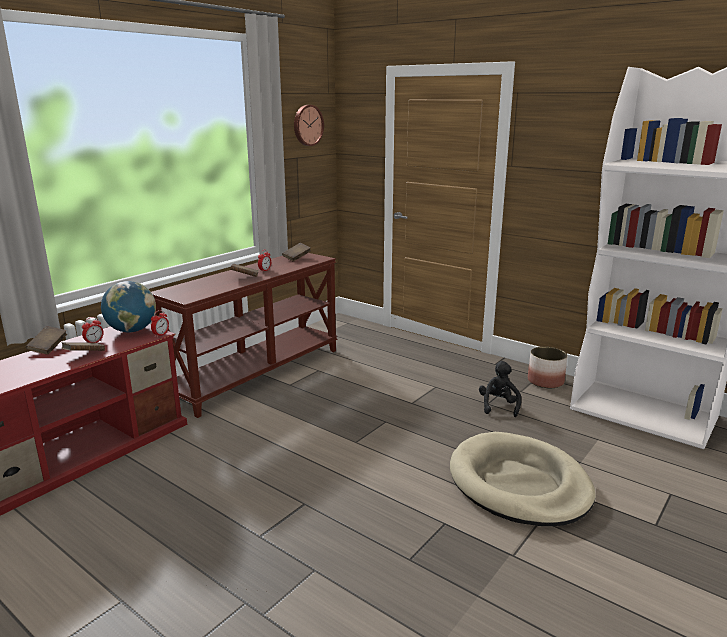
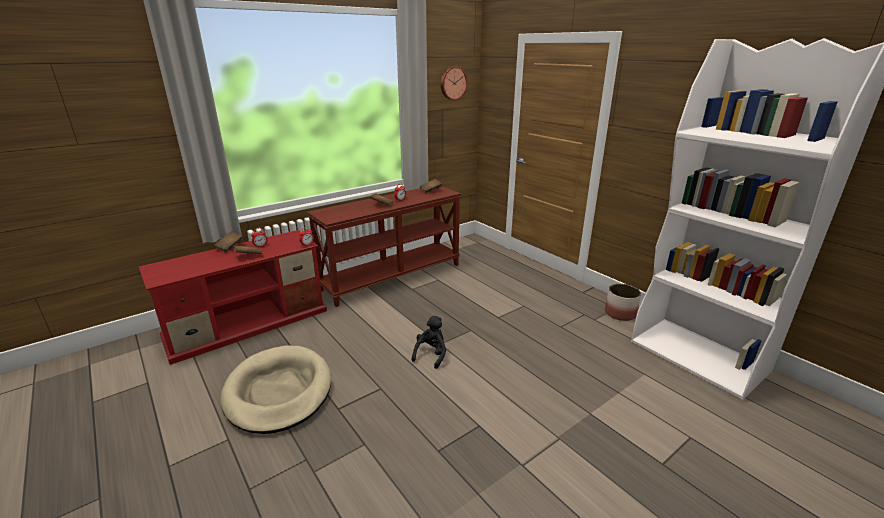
camera: 15 degrees right, 5 degrees up
globe [101,281,156,332] -> none
beige dog bed [450,432,595,526] -> beige dog bed moved to [220,346,331,434]
black plush toy [479,361,521,417] -> black plush toy moved to [412,316,446,369]

